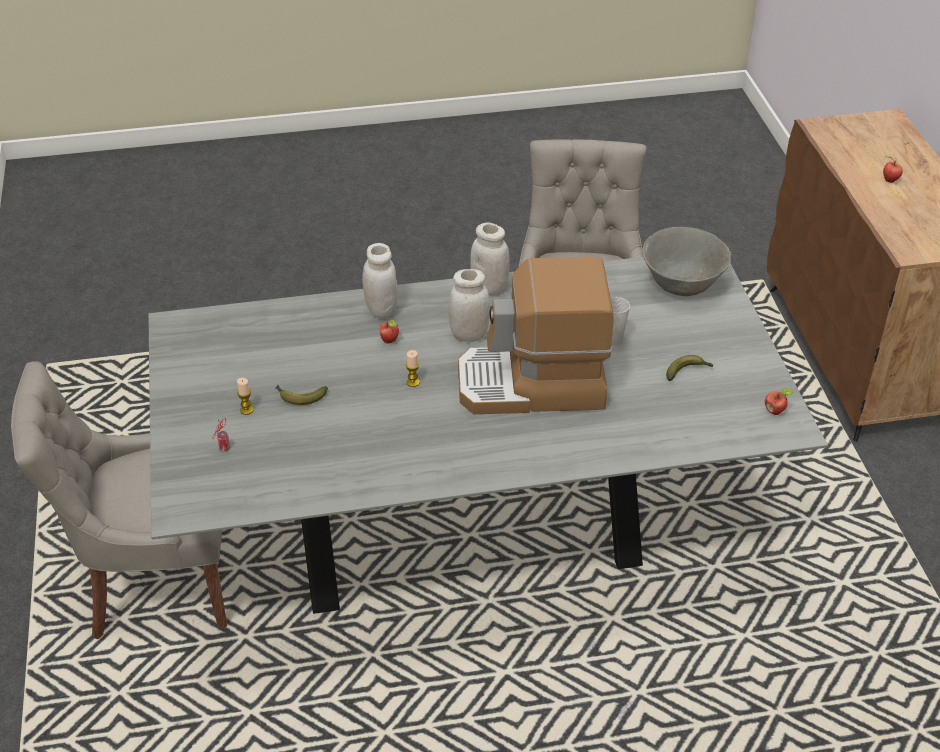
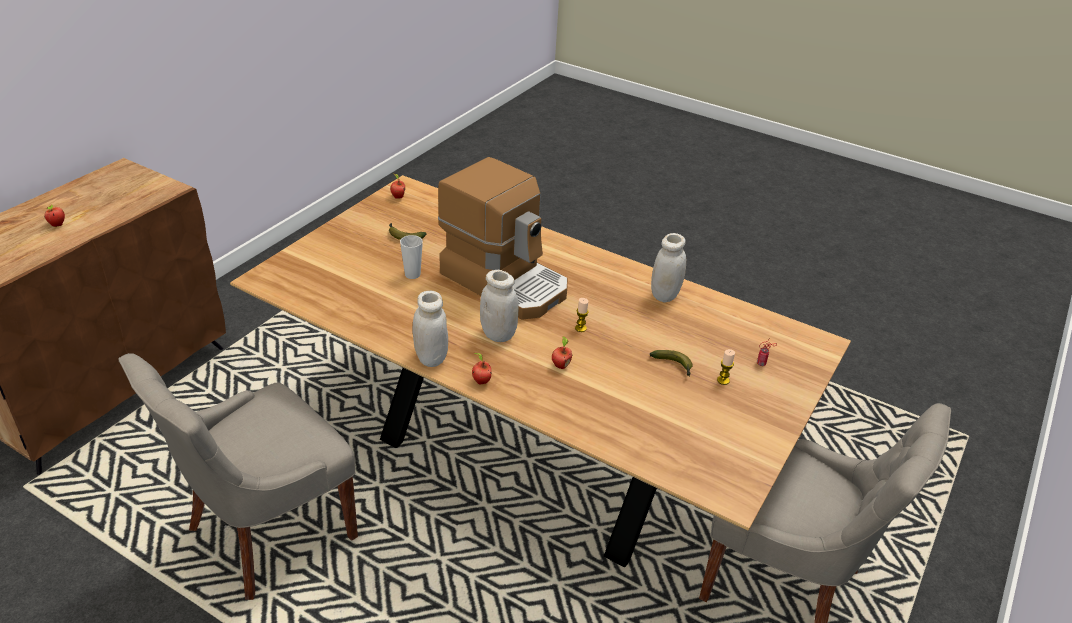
camera: 140 degrees left, 5 degrees down
grey dining table [148,257,828,614] -> brown dining table [230,175,851,567]
white jar [363,243,398,319] -> white jar moved to [651,233,686,303]
grey bowl [642,227,731,296] -> none
none -> apple [472,353,492,384]

